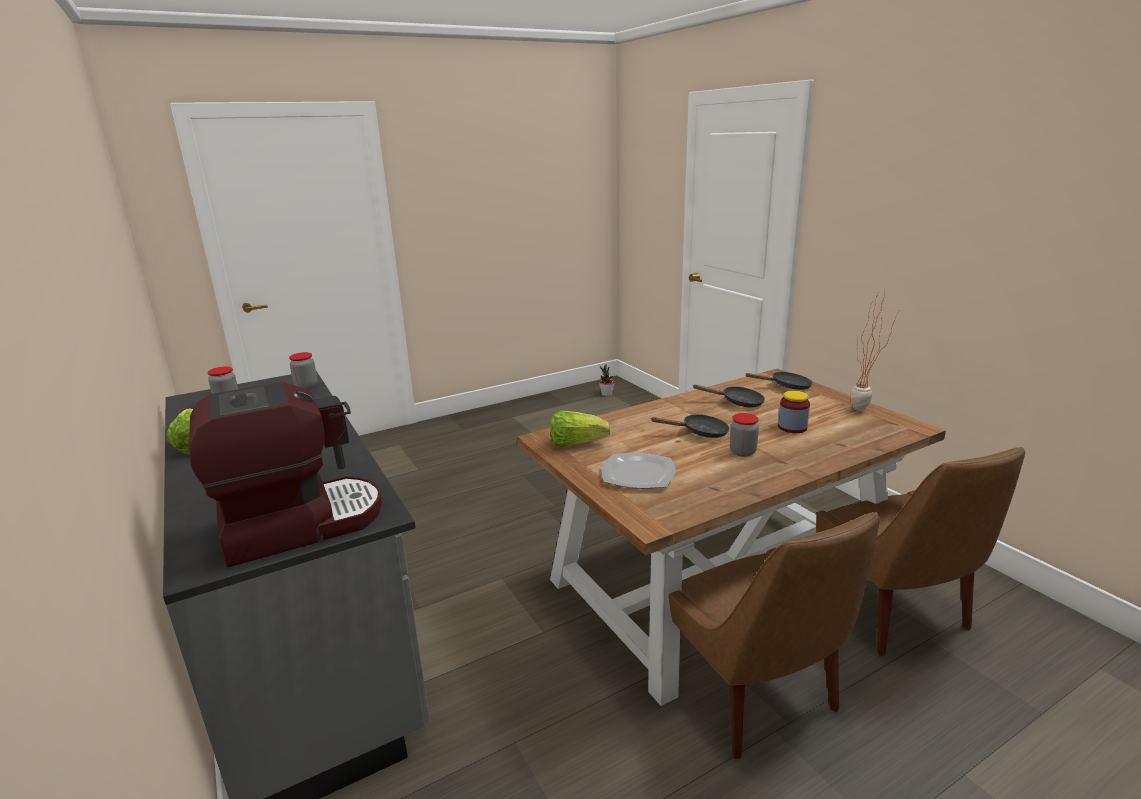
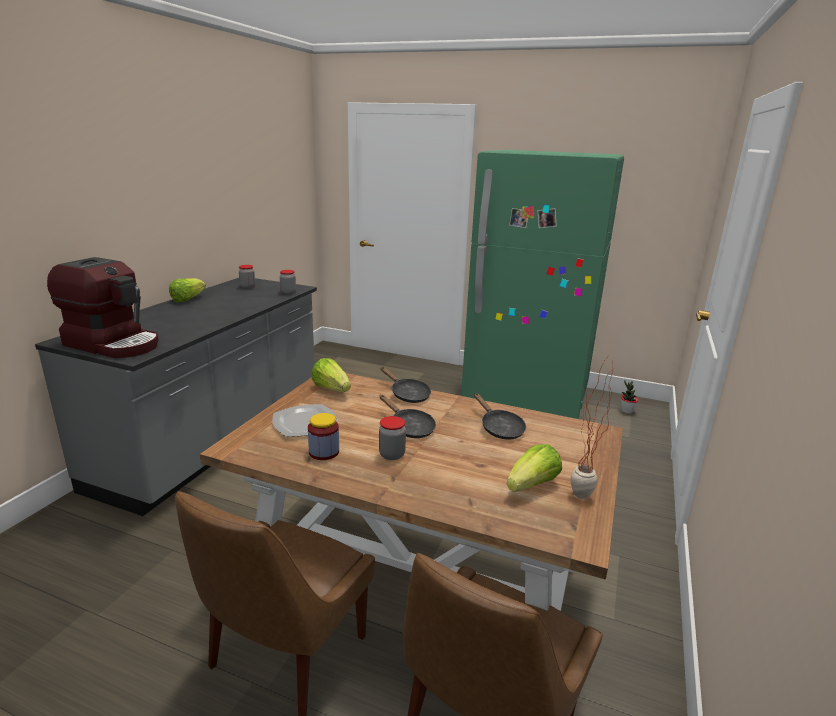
camera: 50 degrees right, 0 degrees up
black frying pan [745,372,813,390] -> black frying pan moved to [380,367,431,403]
jar [778,391,810,433] -> jar moved to [308,413,339,460]
none -> green fridge [461,150,624,419]
none -> lettuce [507,444,562,492]

